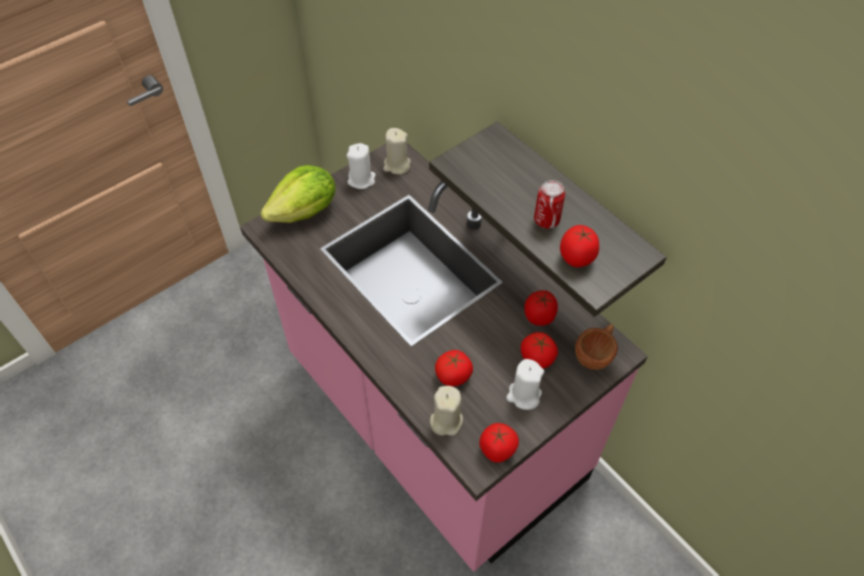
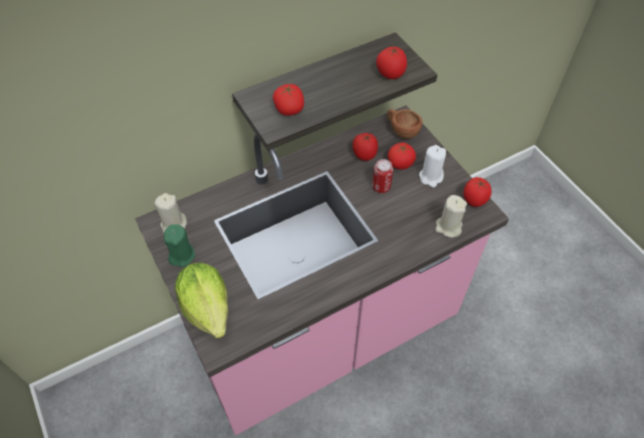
camera: 80 degrees left, 0 degrees up
white candle [347,143,376,189] -> green candle [164,224,195,267]
tomato [435,350,473,386] -> tomato moved to [273,84,304,116]
can [534,180,565,229] -> can moved to [372,159,393,193]

